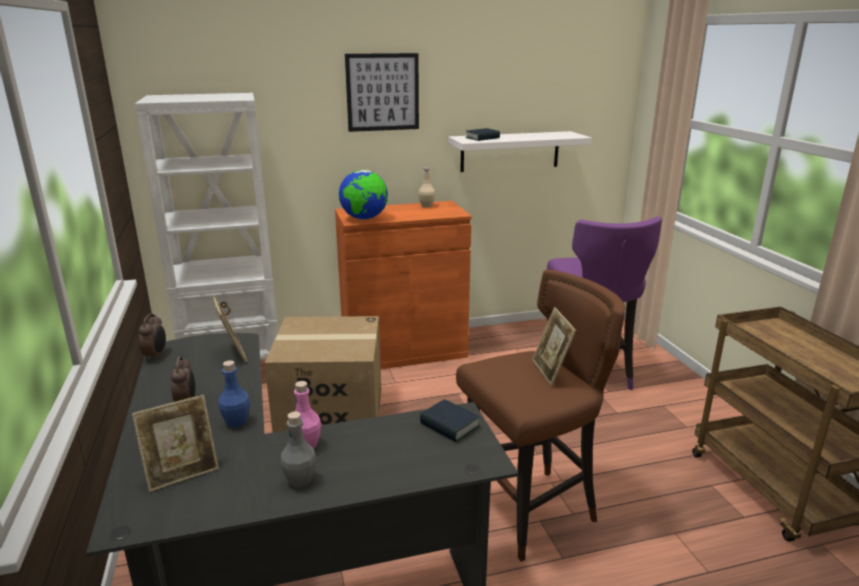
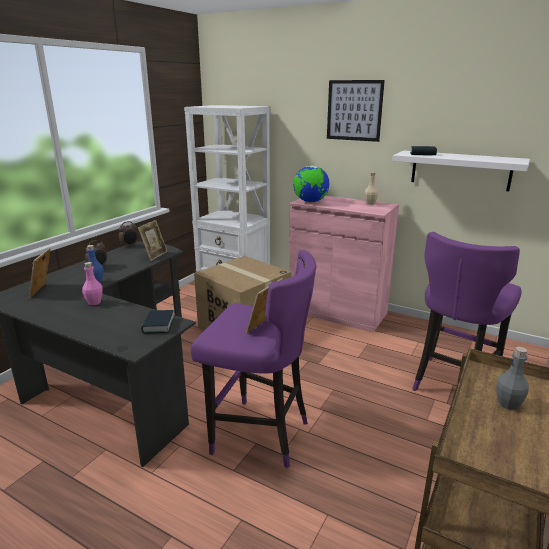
camera: 45 degrees right, 0 degrees up
picture frame [132,395,219,492] -> picture frame turned 75 degrees clockwise [28,248,51,299]
grey bottle [281,412,316,487] -> grey bottle moved to [496,346,529,410]
orange cabinet [335,201,472,369] -> pink cabinet [289,196,399,332]
brown stool [456,269,626,562] -> purple stool [191,250,317,468]

